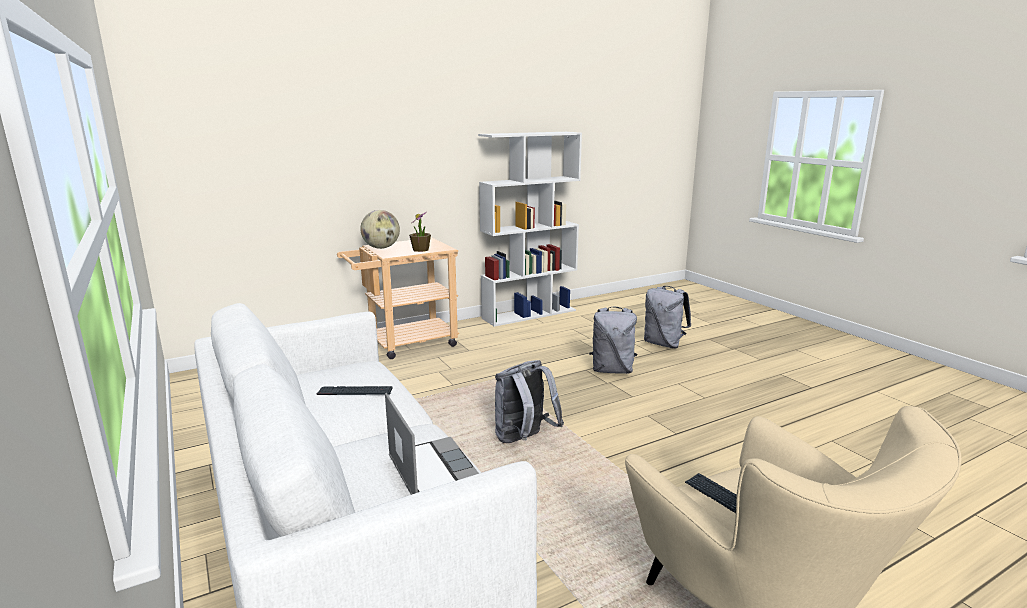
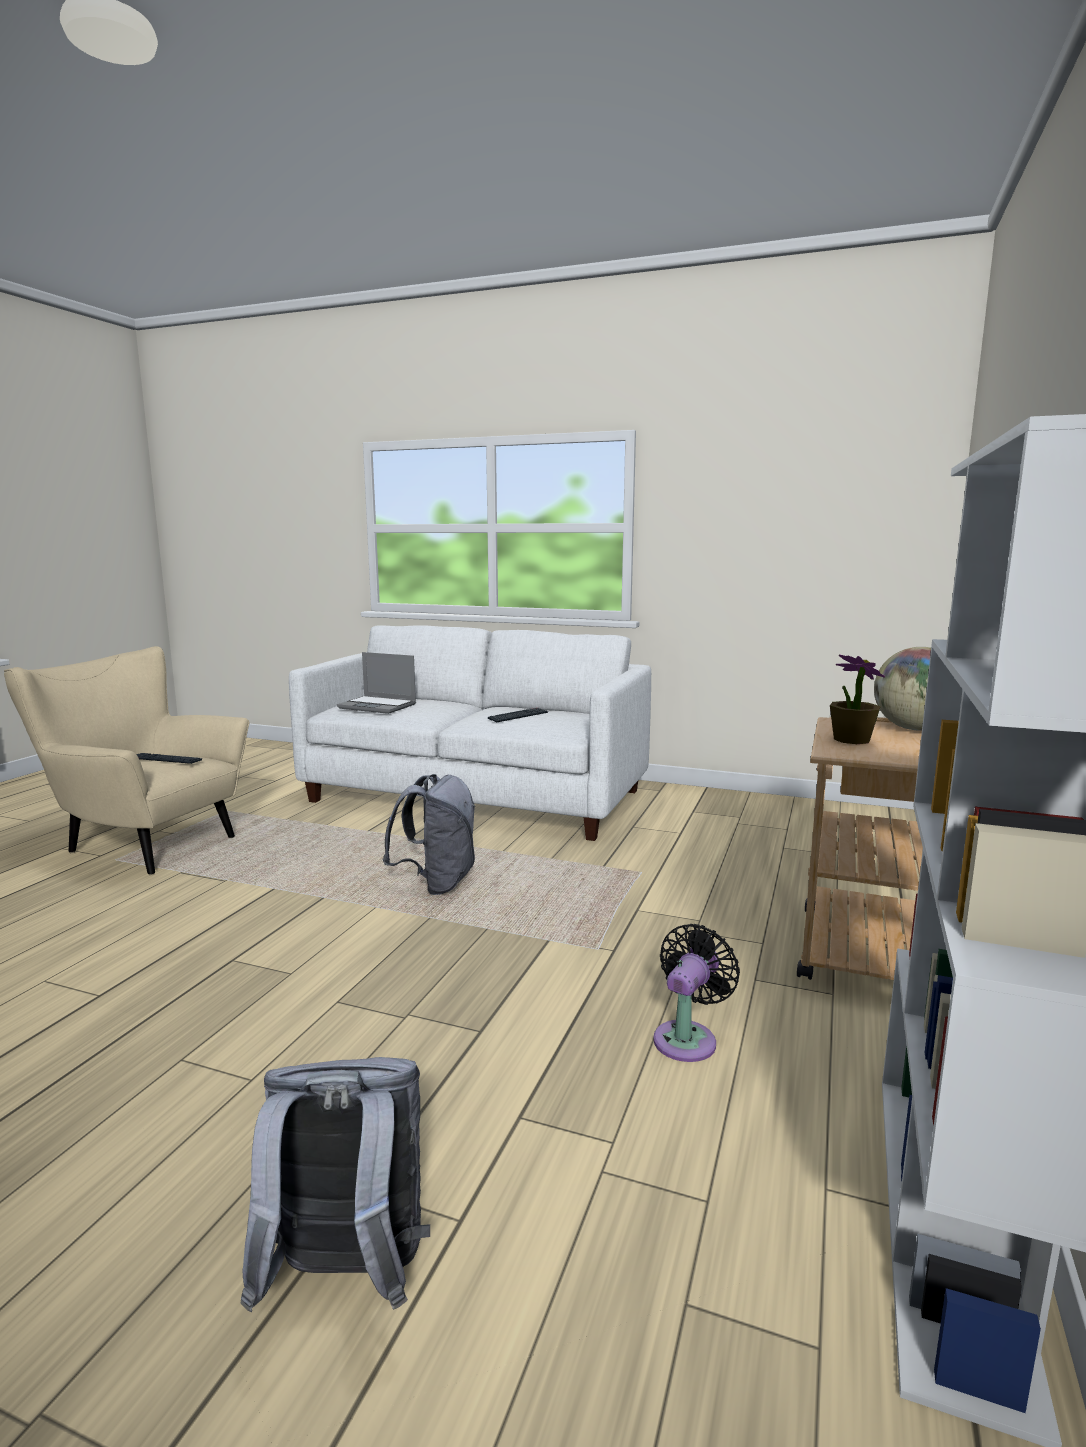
camera: 140 degrees right, 5 degrees down
grey backpack [589,307,637,374] -> none
none -> black fan [653,924,740,1062]

